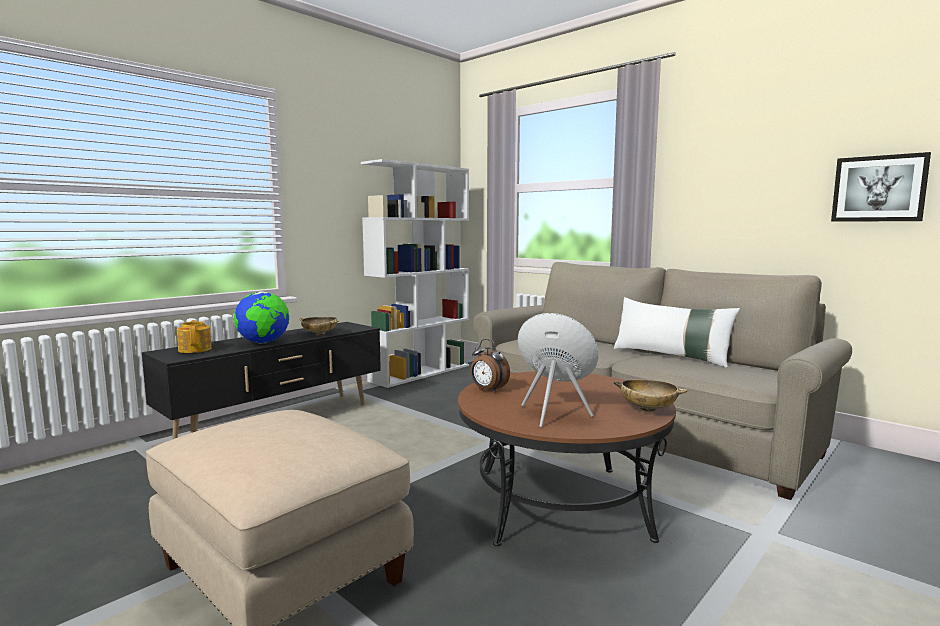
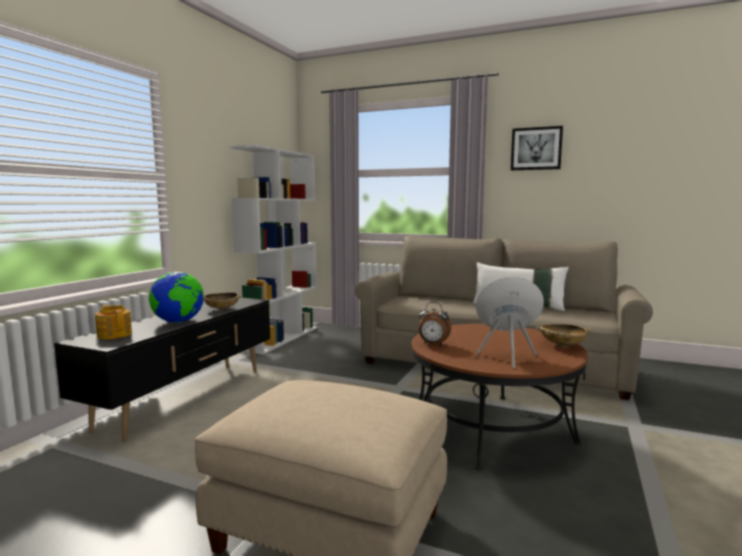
camera: 20 degrees left, 0 degrees up
picture [831,152,931,222] -> picture moved to [511,126,563,170]

